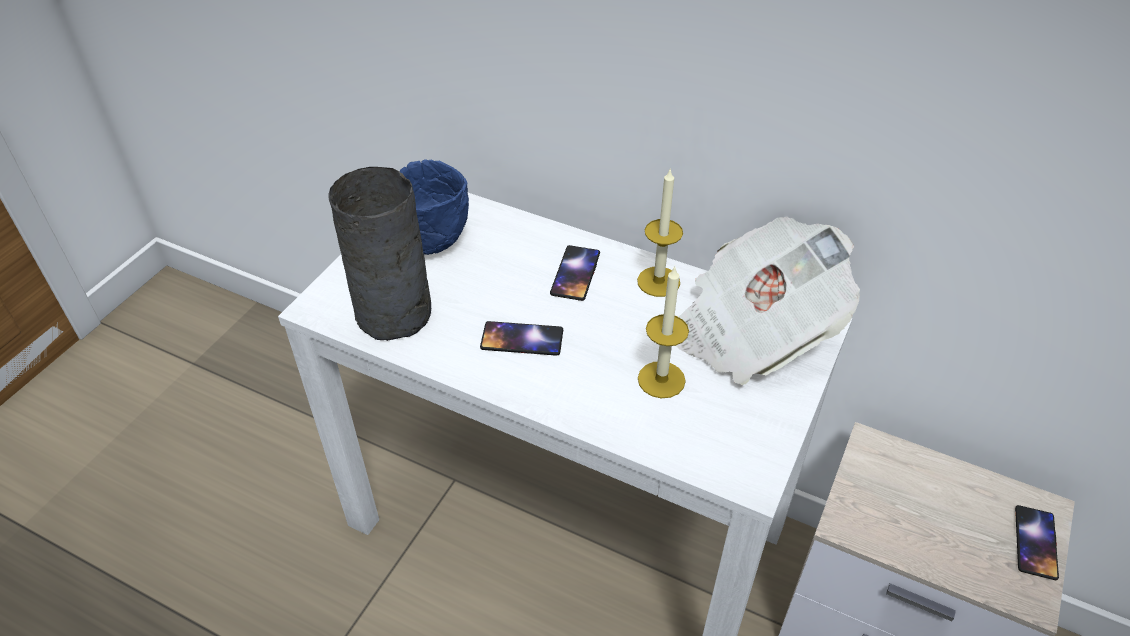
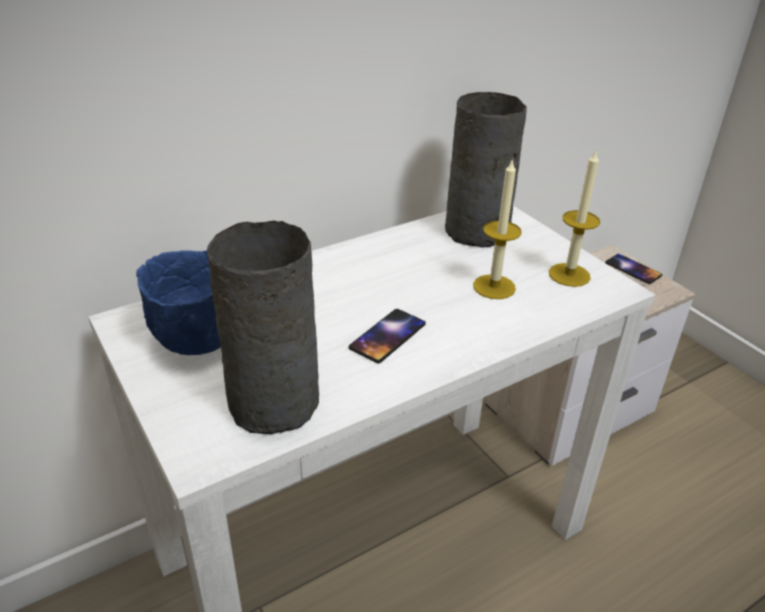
camera: 60 degrees left, 10 degrees down
phone [550,245,600,301] -> none
candle [637,168,683,297] -> candle moved to [549,149,600,287]
newspaper [676,216,860,385] -> grey vase [445,92,527,248]

